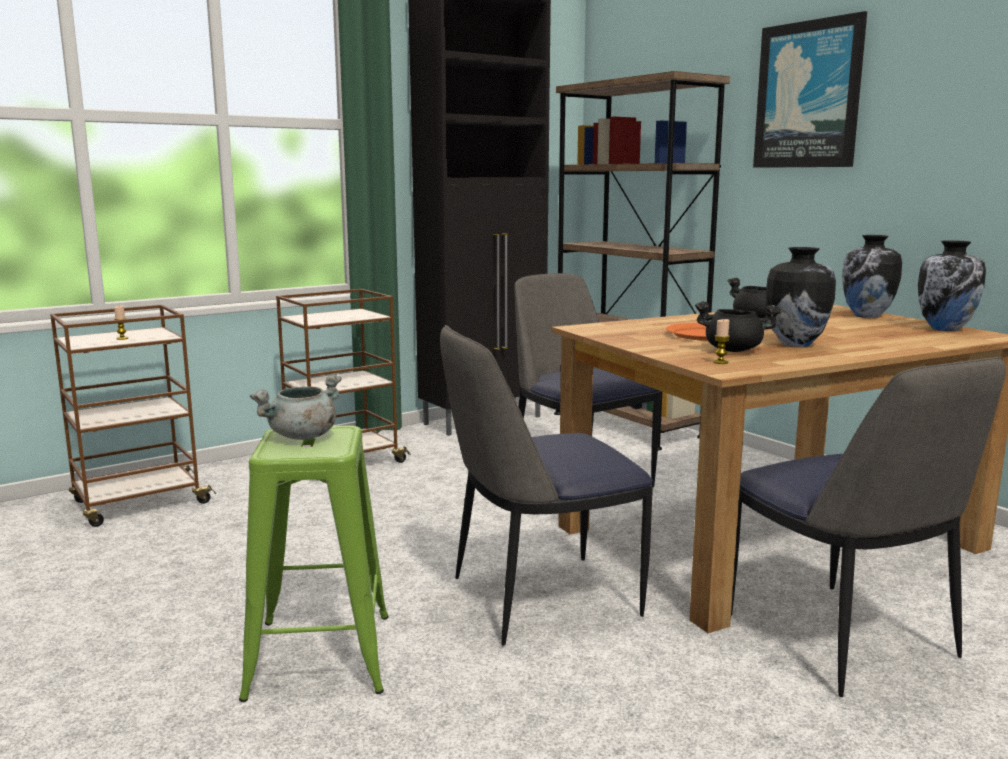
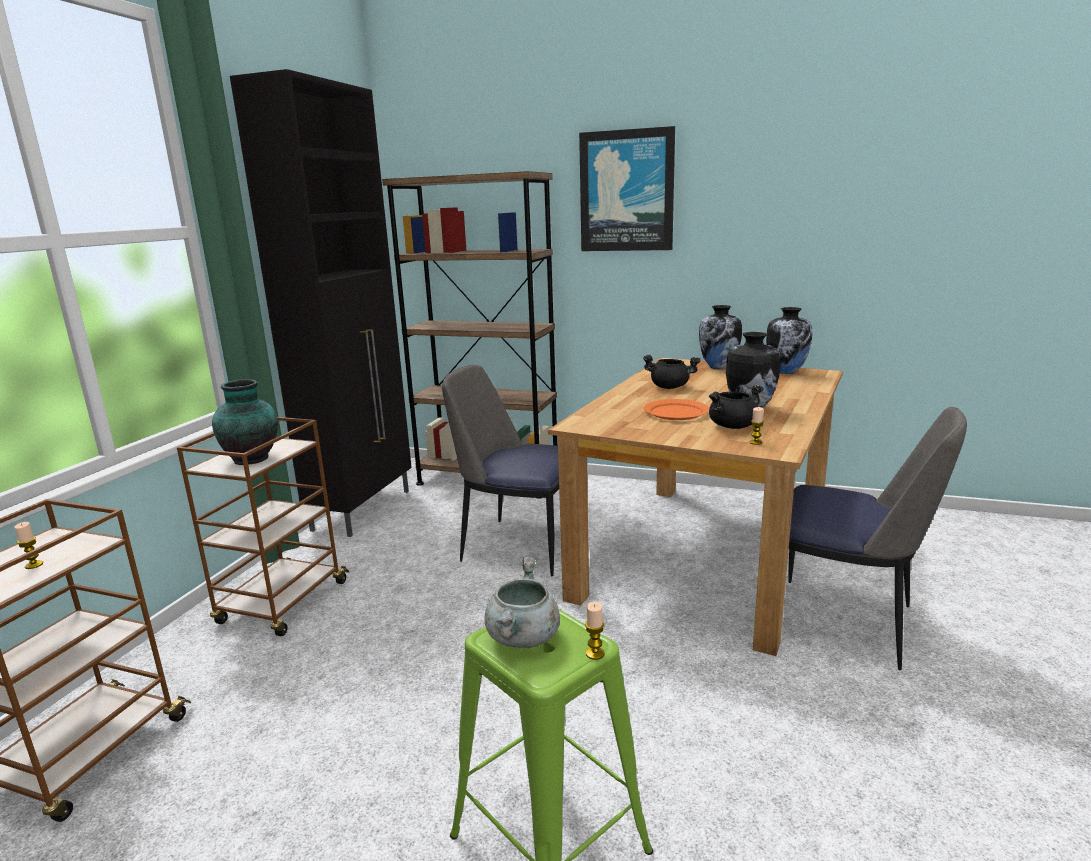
camera: 35 degrees left, 5 degrees up
chair [440,325,653,646] -> none
none -> vase [212,379,278,465]
none -> candle [585,601,604,660]

